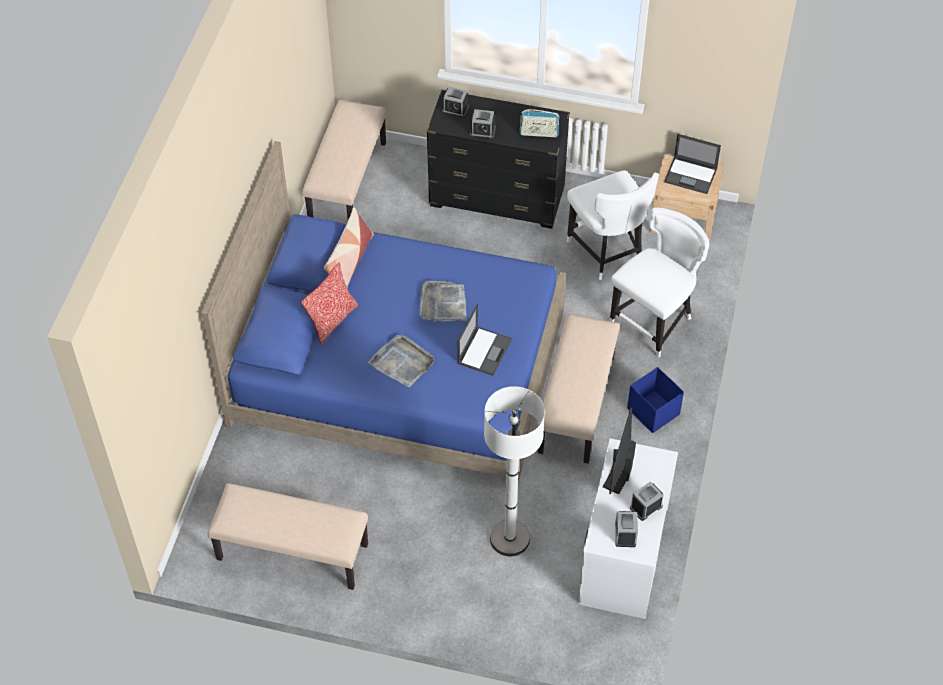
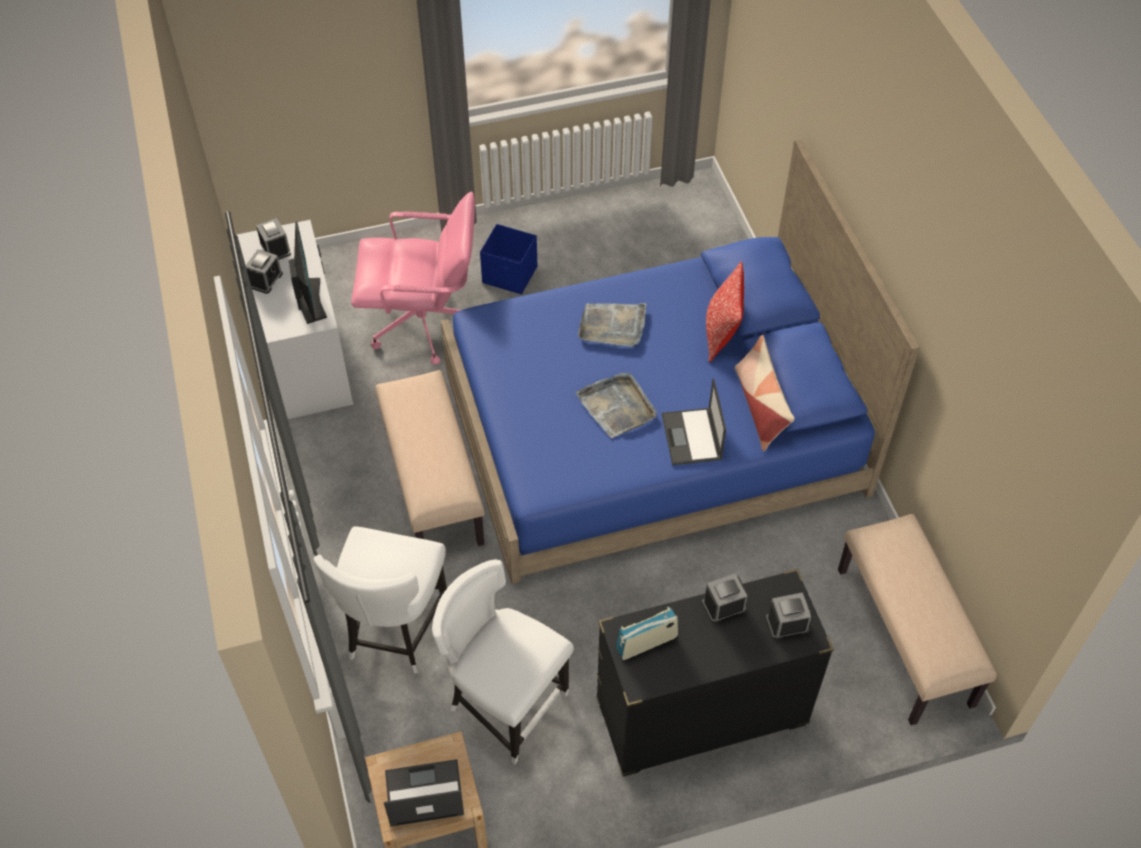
camera: 150 degrees right, 0 degrees up
beige bench [208,483,368,590] -> none
laptop [457,304,512,376] -> laptop moved to [662,378,726,465]
white floor lamp [484,386,545,556] -> pink office chair [351,192,475,365]
blue storage box [627,367,684,433] -> blue storage box moved to [480,224,537,295]

